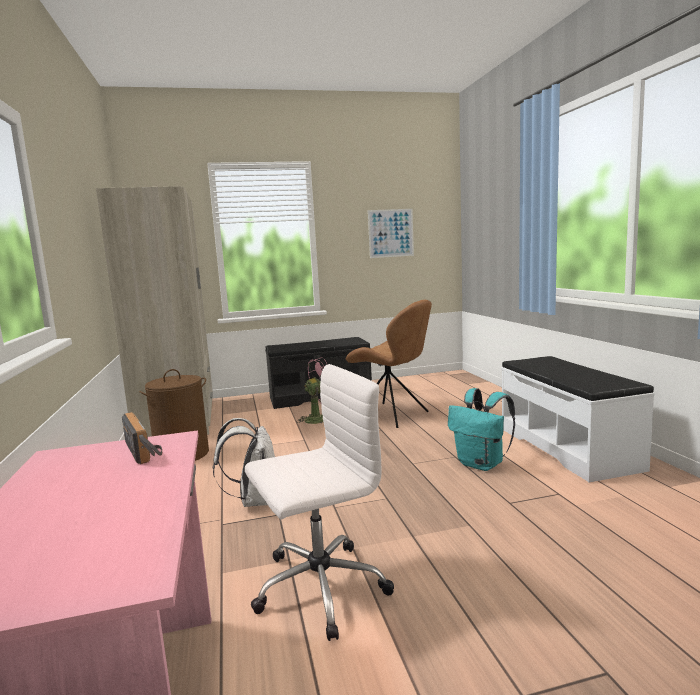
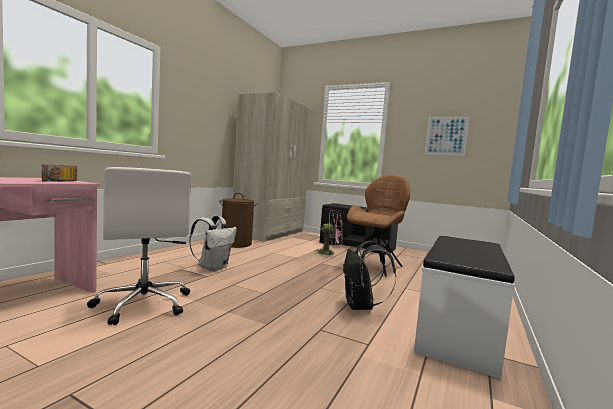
camera: 40 degrees right, 5 degrees down
white office chair [245,364,394,641] -> white office chair turned 45 degrees clockwise [87,167,191,325]
brown chair [346,300,432,428] -> brown chair turned 135 degrees counterclockwise [343,175,410,276]
turquoise backpack [448,388,515,471] -> black backpack [343,241,396,310]

